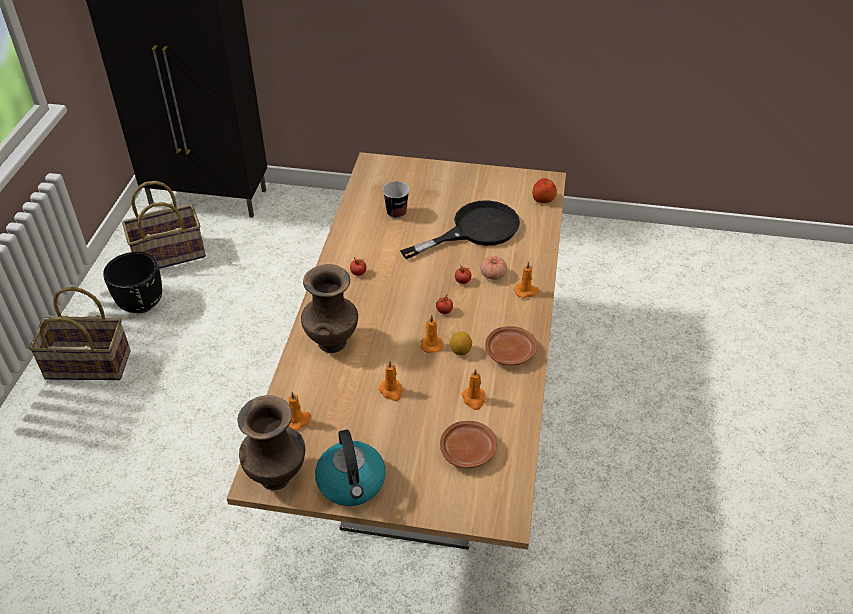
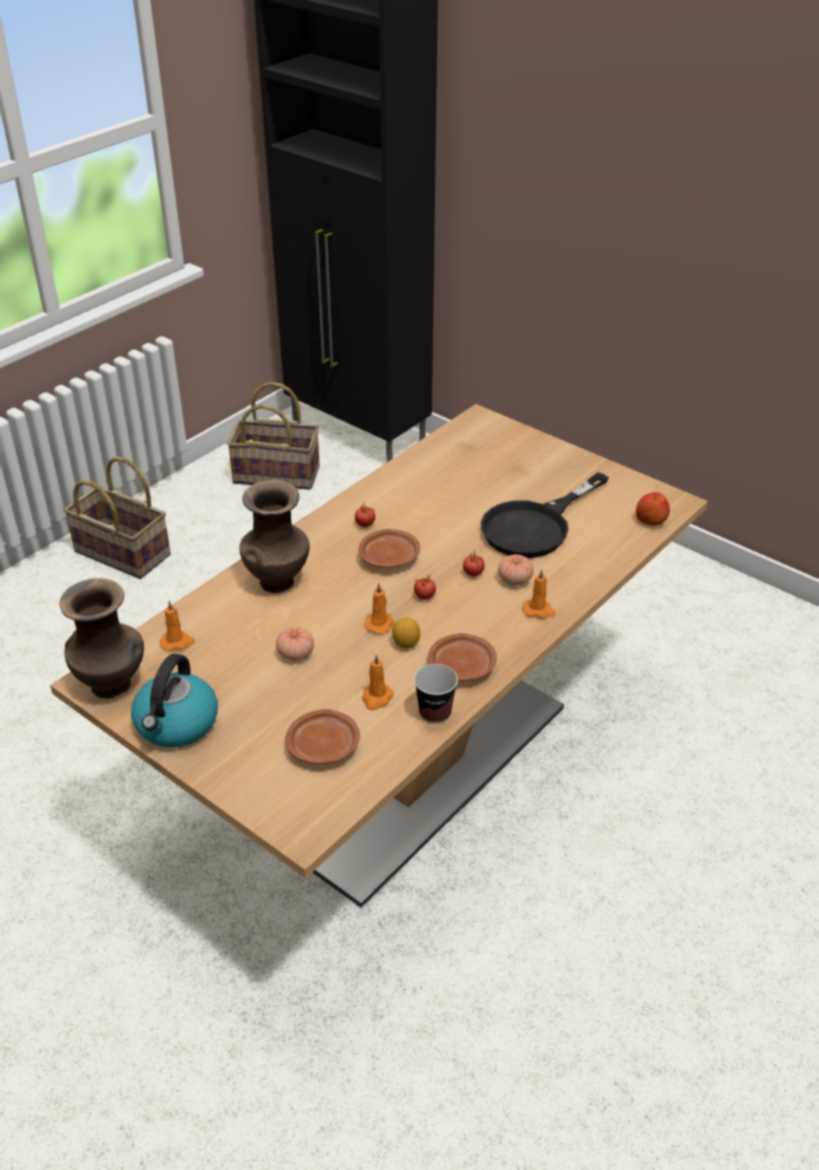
camera: 30 degrees right, 5 degrees down
black planter [103,252,162,313] -> none
orange candle [378,361,403,401] -> tomato [276,627,314,661]
cup [382,181,410,219] -> cup moved to [414,664,458,724]
black frying pan [400,200,520,259] -> black frying pan turned 135 degrees clockwise [481,472,609,558]
none -> brown plate [358,529,420,568]

